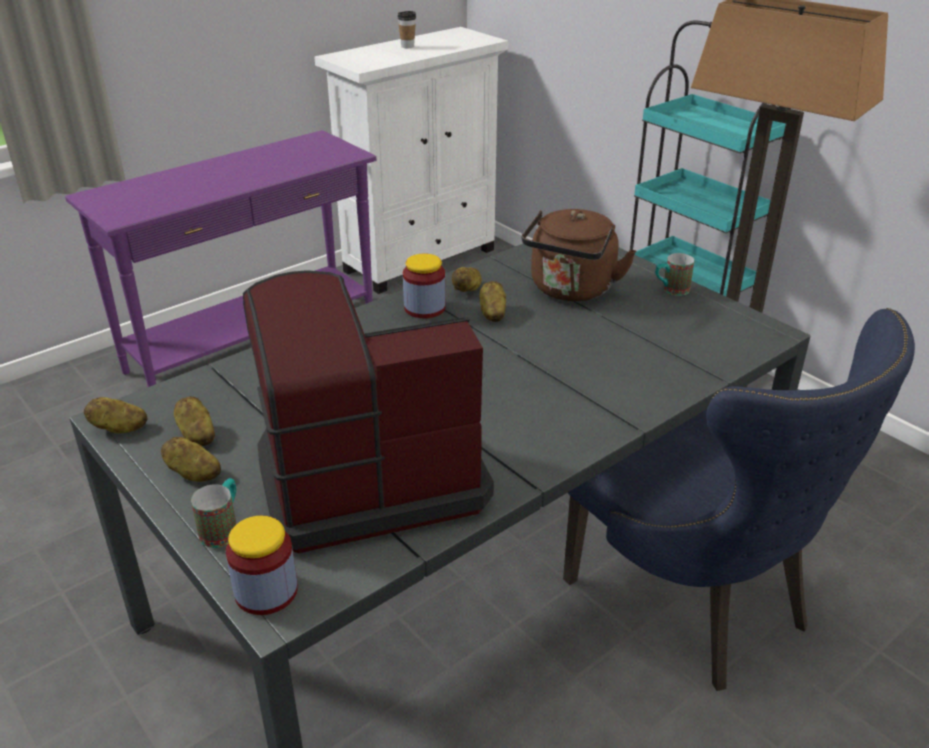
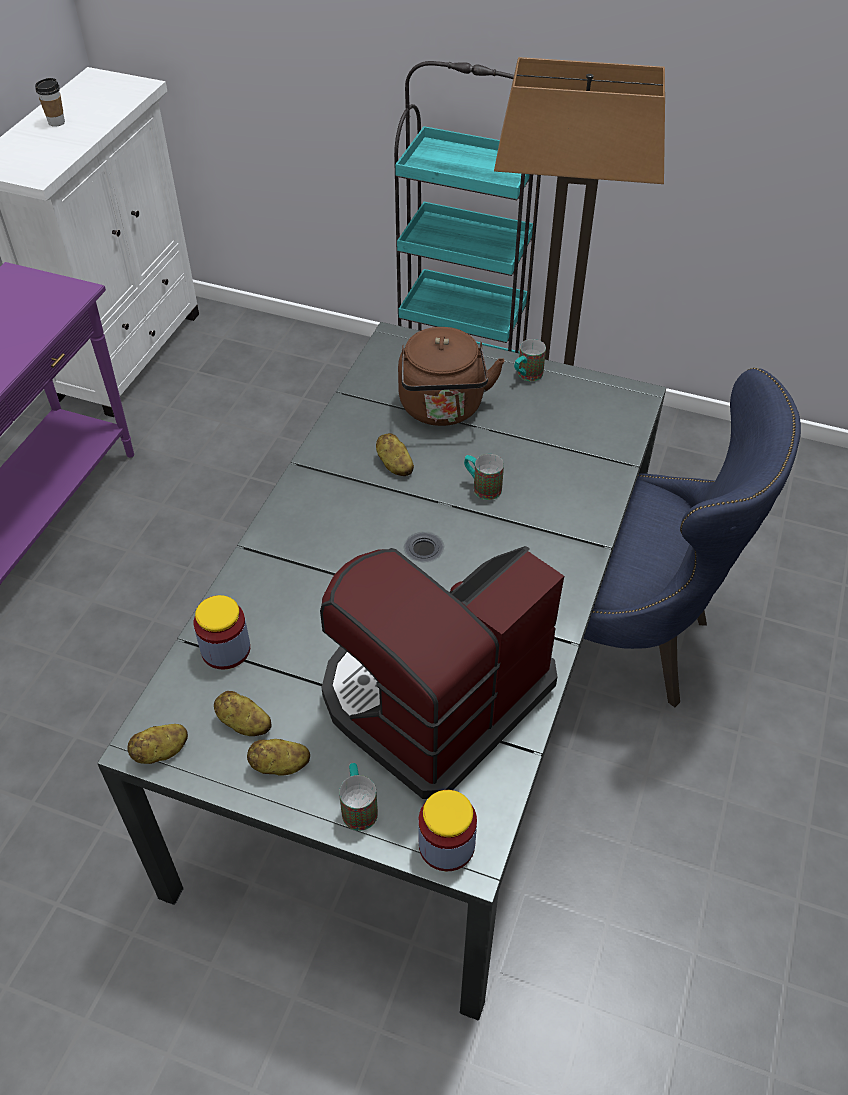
camera: 30 degrees left, 15 degrees up
jar [403,254,446,318] -> jar moved to [193,595,250,670]
potato [452,267,482,292] -> none
none -> mug [464,454,504,500]

